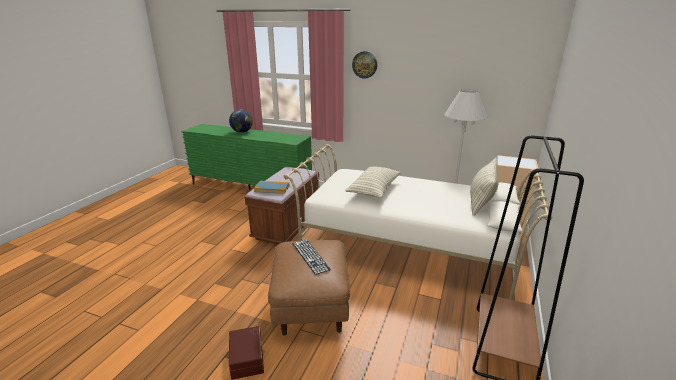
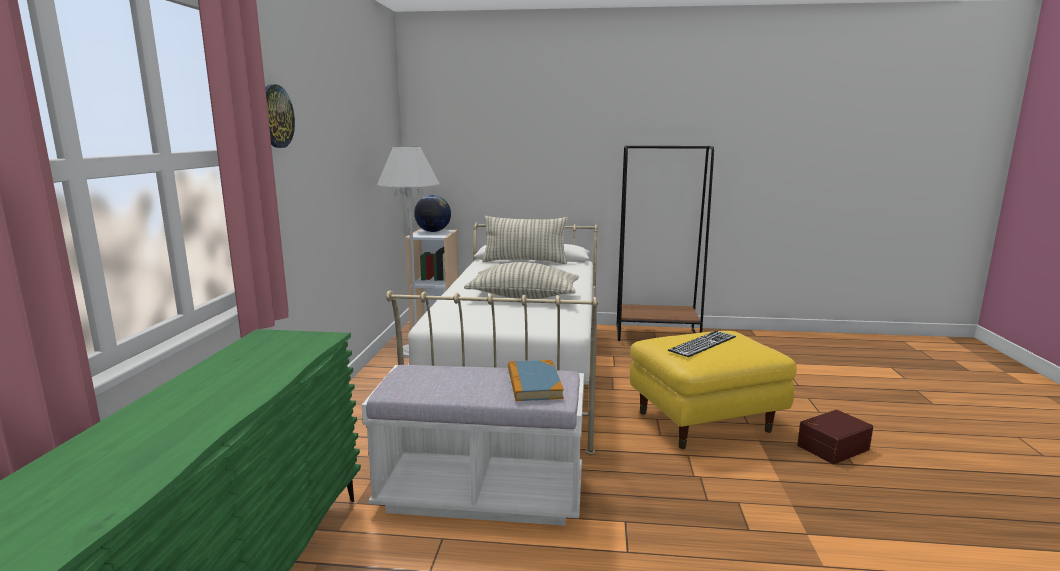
camera: 105 degrees left, 10 degrees down
globe [229,110,253,133] -> globe moved to [414,195,451,232]
brown bench [245,167,319,245] -> white bench [362,365,584,526]
brown ottoman [268,240,350,336] -> yellow ottoman [630,331,797,449]

